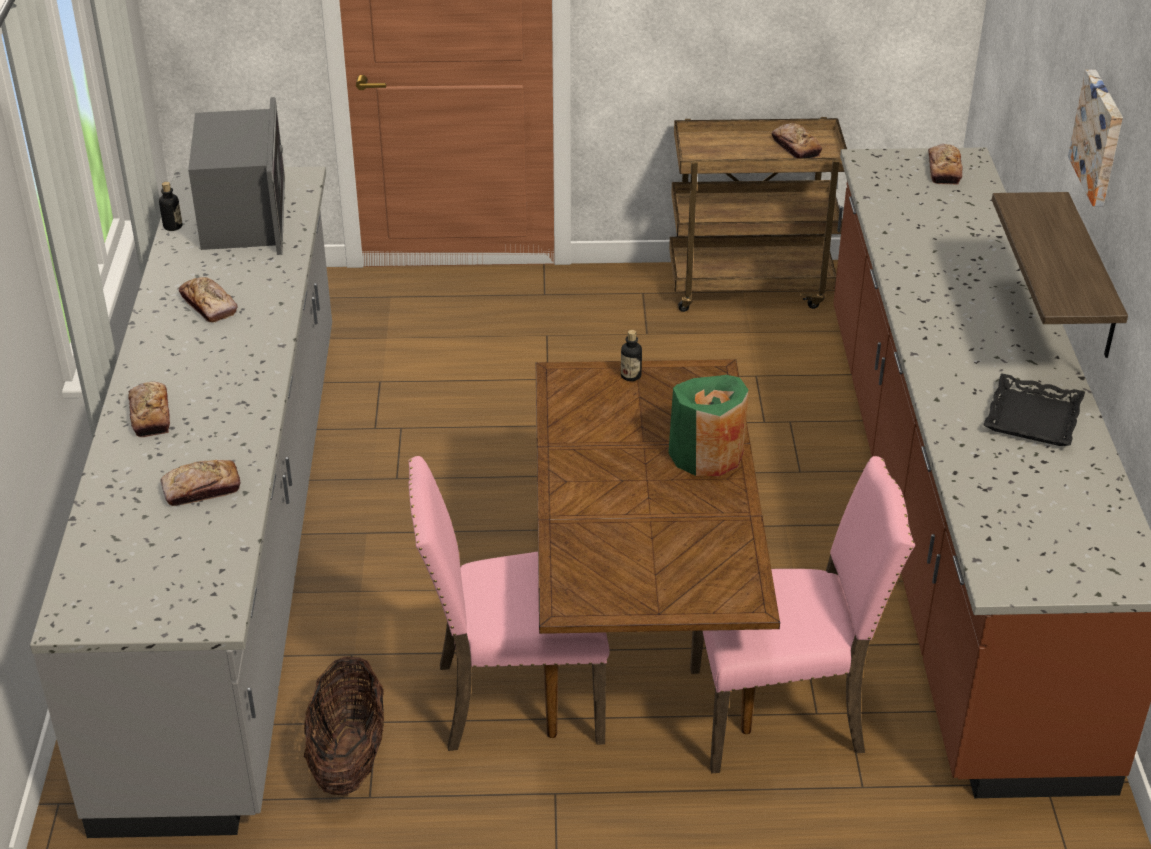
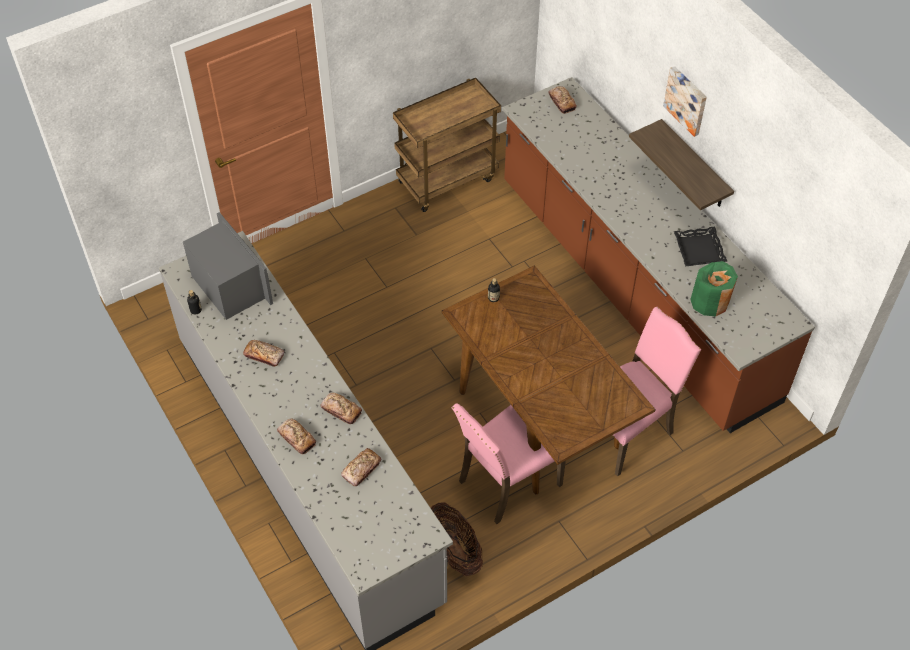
camera: 30 degrees left, 15 degrees up
green vase [668,375,749,476] -> green vase moved to [690,261,738,316]
bread [771,123,822,158] -> bread moved to [320,392,362,424]

